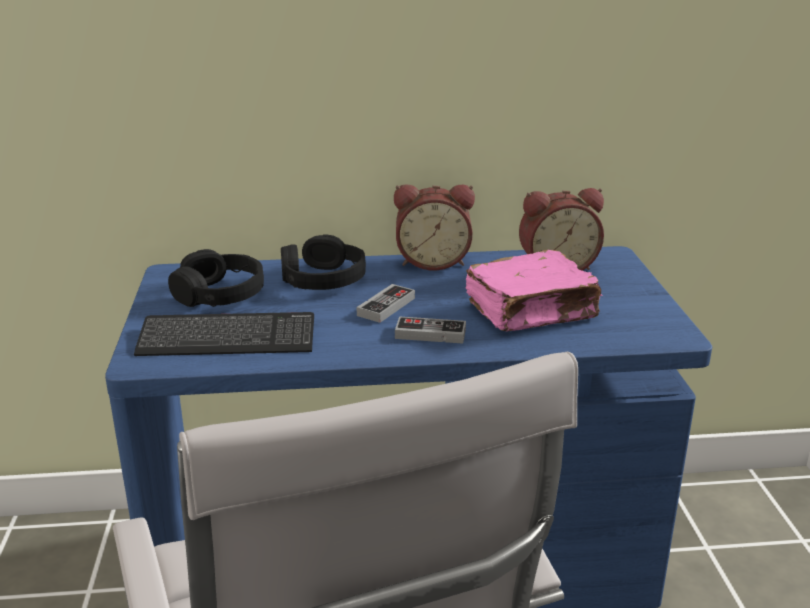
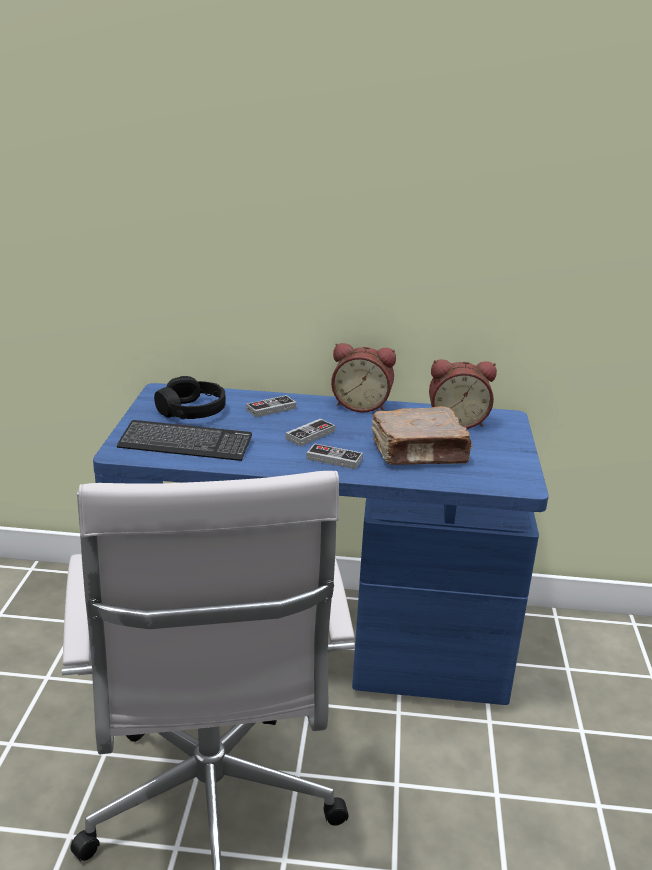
camera: 10 degrees right, 0 degrees up
black headphones [281,234,366,290] -> game controller [246,395,297,417]
pink book [466,250,602,331] -> brown book [371,406,473,465]

